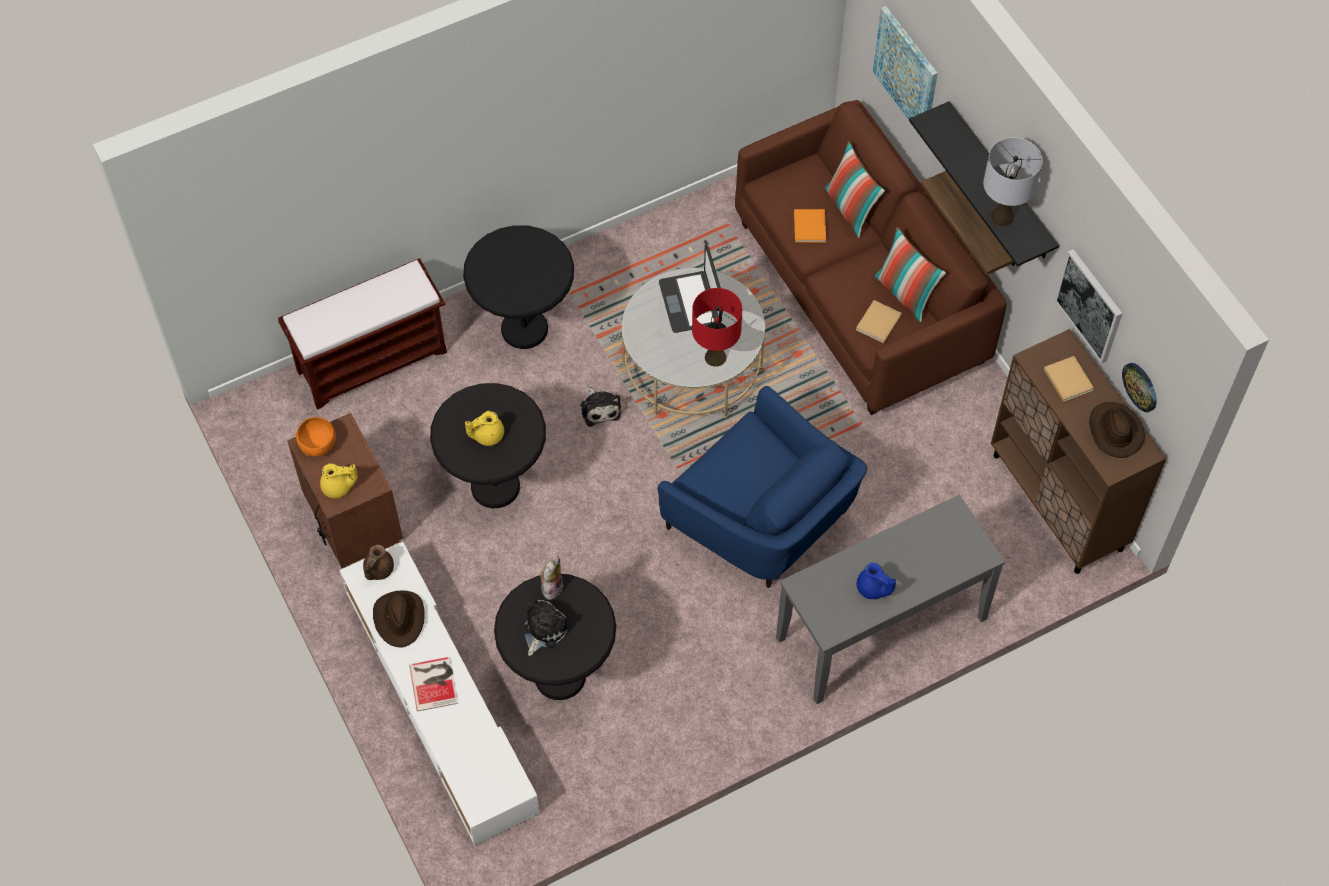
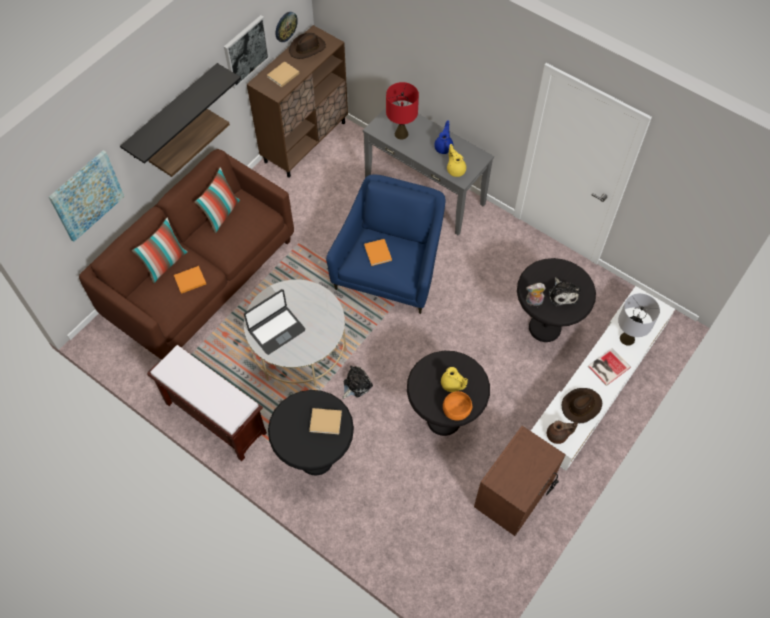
camera: 115 degrees left, 0 degrees up
brown bench [278,258,447,410] -> brown bench moved to [147,345,267,461]
orange bowl [295,417,336,457] -> orange bowl moved to [443,391,472,421]
yellow teapot [320,463,358,498] -> yellow teapot moved to [447,144,466,177]
plush toy [522,600,570,656] -> plush toy turned 105 degrees counterclockwise [549,277,581,306]
red table lamp [692,288,742,367] -> red table lamp moved to [386,82,419,139]
beige book [856,300,902,343] -> beige book moved to [309,408,342,434]
grey table lamp [983,137,1043,226] -> grey table lamp moved to [618,293,660,346]
none -> orange book [364,239,392,266]

